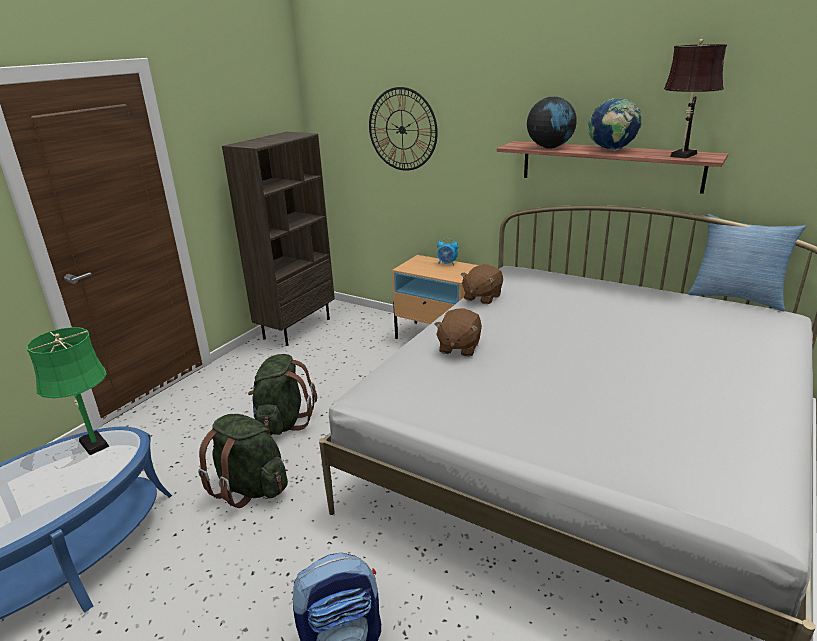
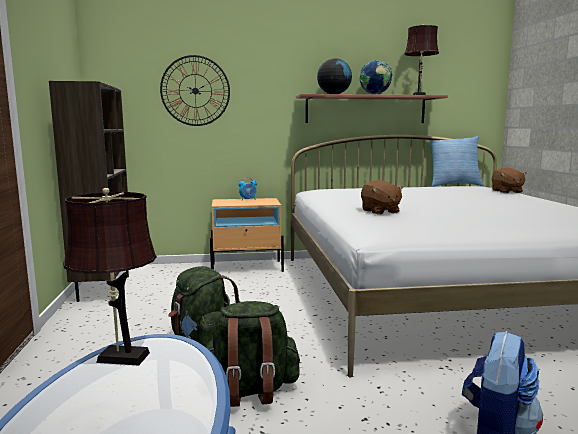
camera: 40 degrees left, 15 degrees down
green table lamp [27,327,109,455] -> brown table lamp [63,188,157,366]
brown plush toy [461,264,503,304] -> brown plush toy moved to [492,168,527,193]

